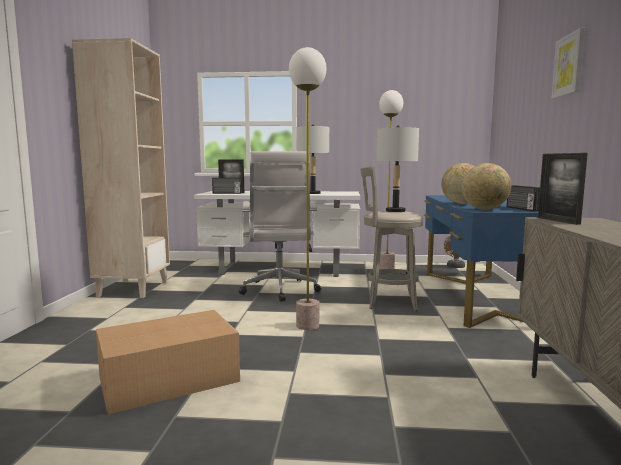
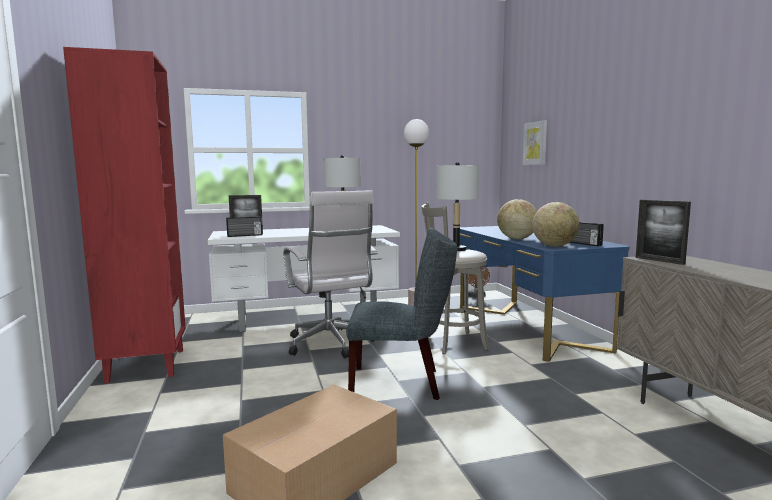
camera: 20 degrees left, 0 degrees up
beige bookcase [72,38,170,298] -> red bookcase [63,47,185,384]
floor lamp [289,47,326,330] -> grey chair [346,228,457,400]
picture [551,27,585,99] -> picture moved to [523,120,547,165]

